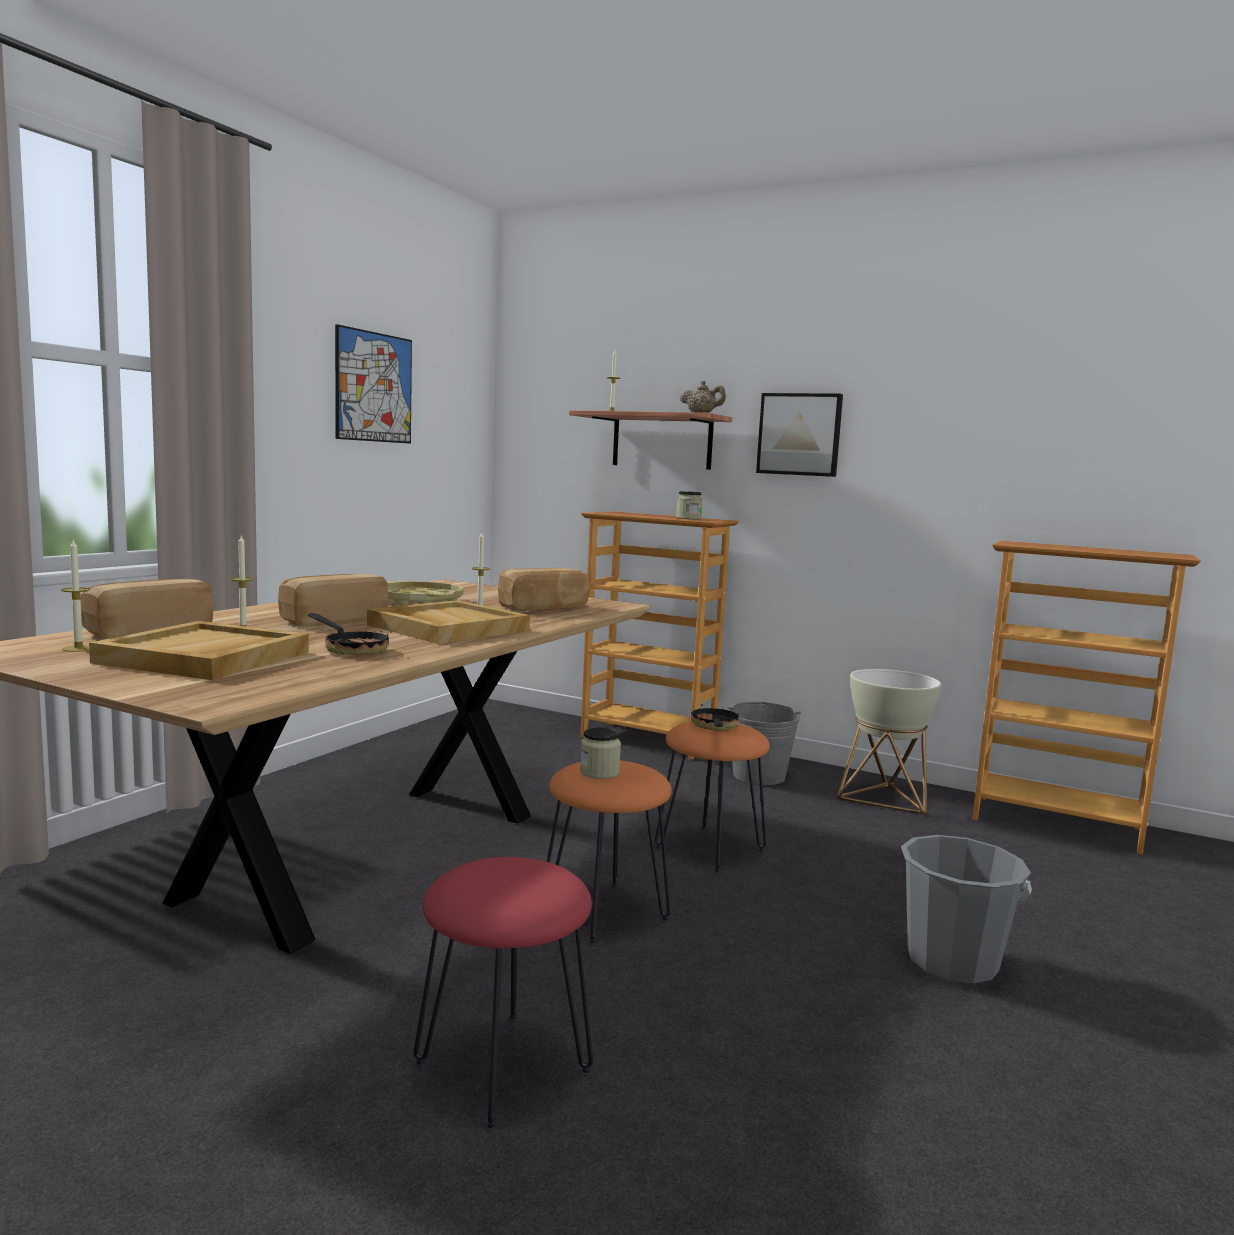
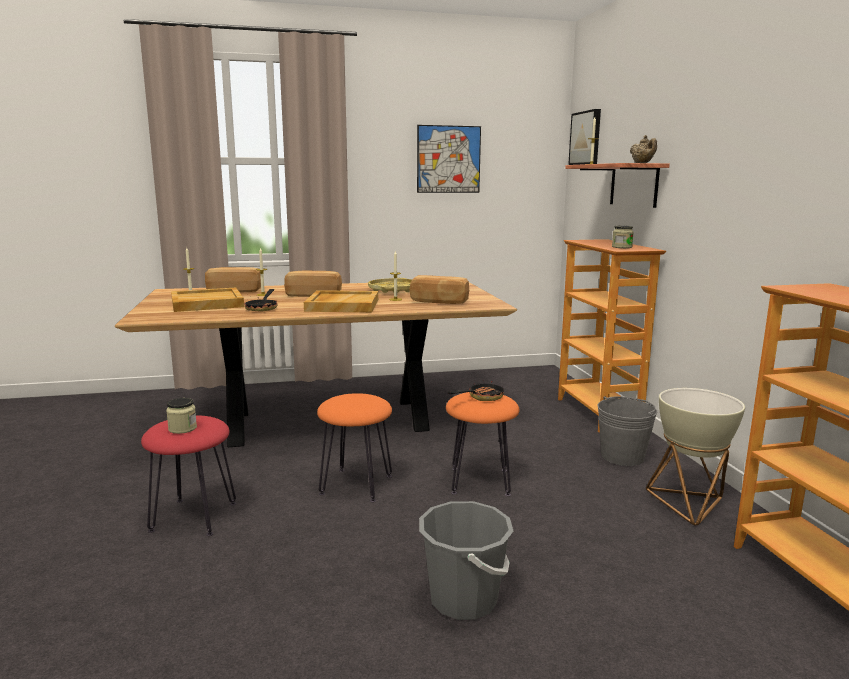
camera: 50 degrees right, 5 degrees up
jar [580,727,621,779] -> jar moved to [166,398,197,434]
picture [756,393,843,477] -> picture moved to [568,109,601,165]

